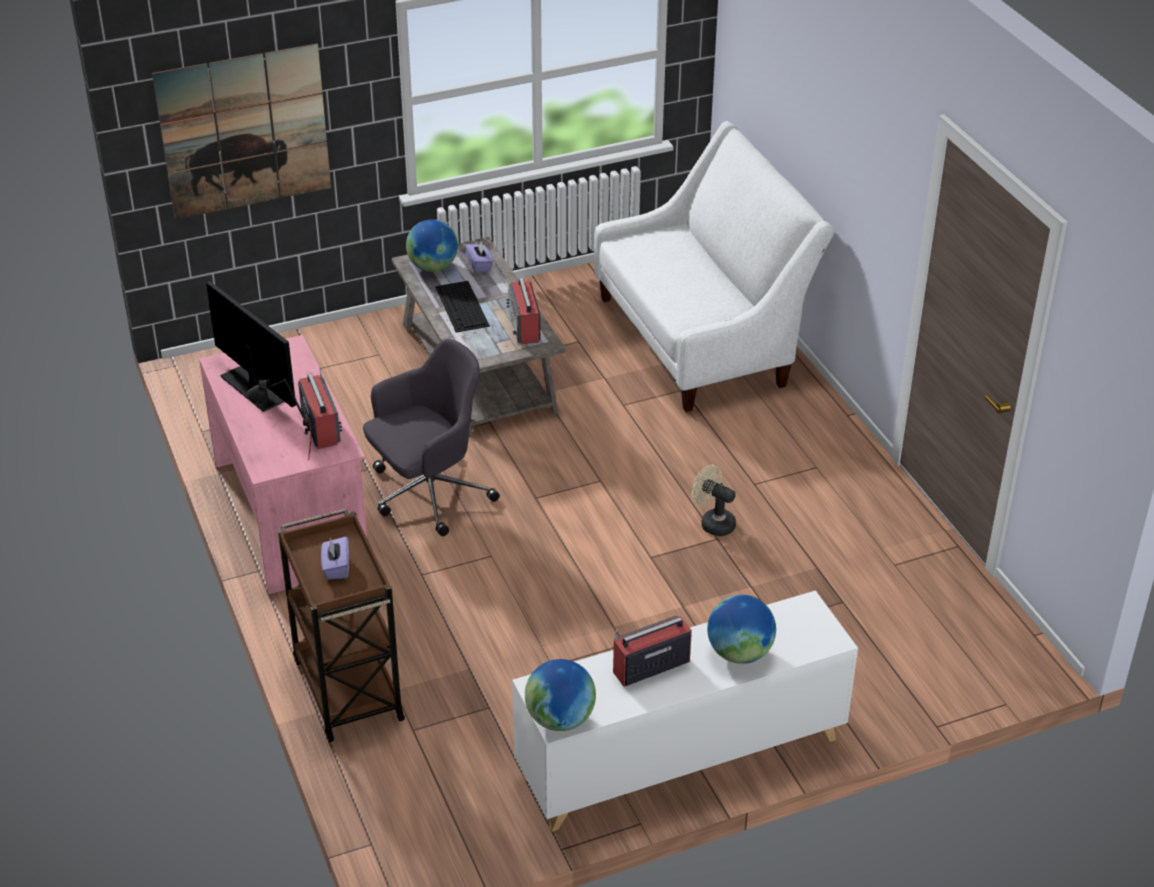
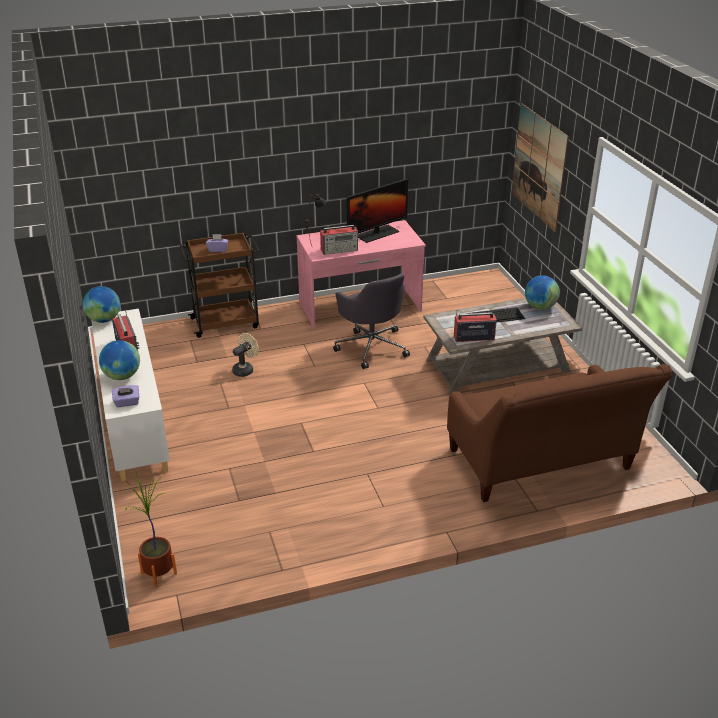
camera: 95 degrees right, 5 degrees down
purple tissue box [466,242,493,274] -> purple tissue box moved to [112,385,139,407]
white sofa [594,121,835,412] -> brown sofa [447,364,672,502]
beige fan [691,464,736,536] -> beige fan moved to [232,333,259,377]
none -> potted plant [125,472,177,587]

